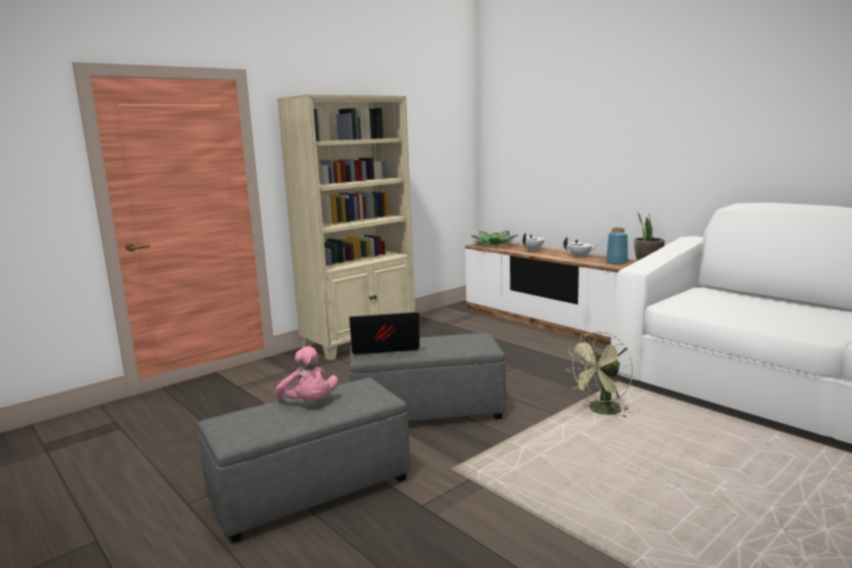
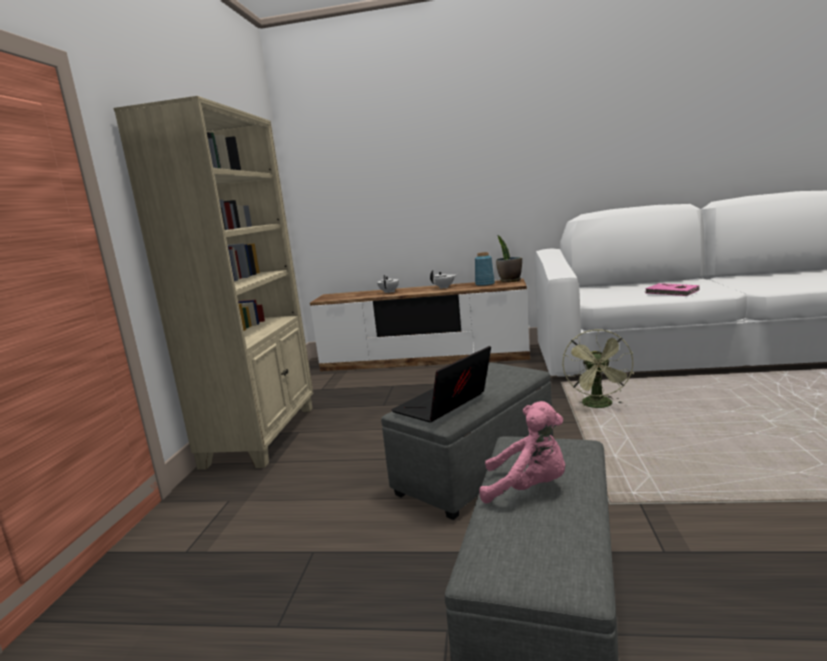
camera: 40 degrees left, 0 degrees up
potted plant [472,231,518,245] -> none
none -> pink book [645,283,699,296]

